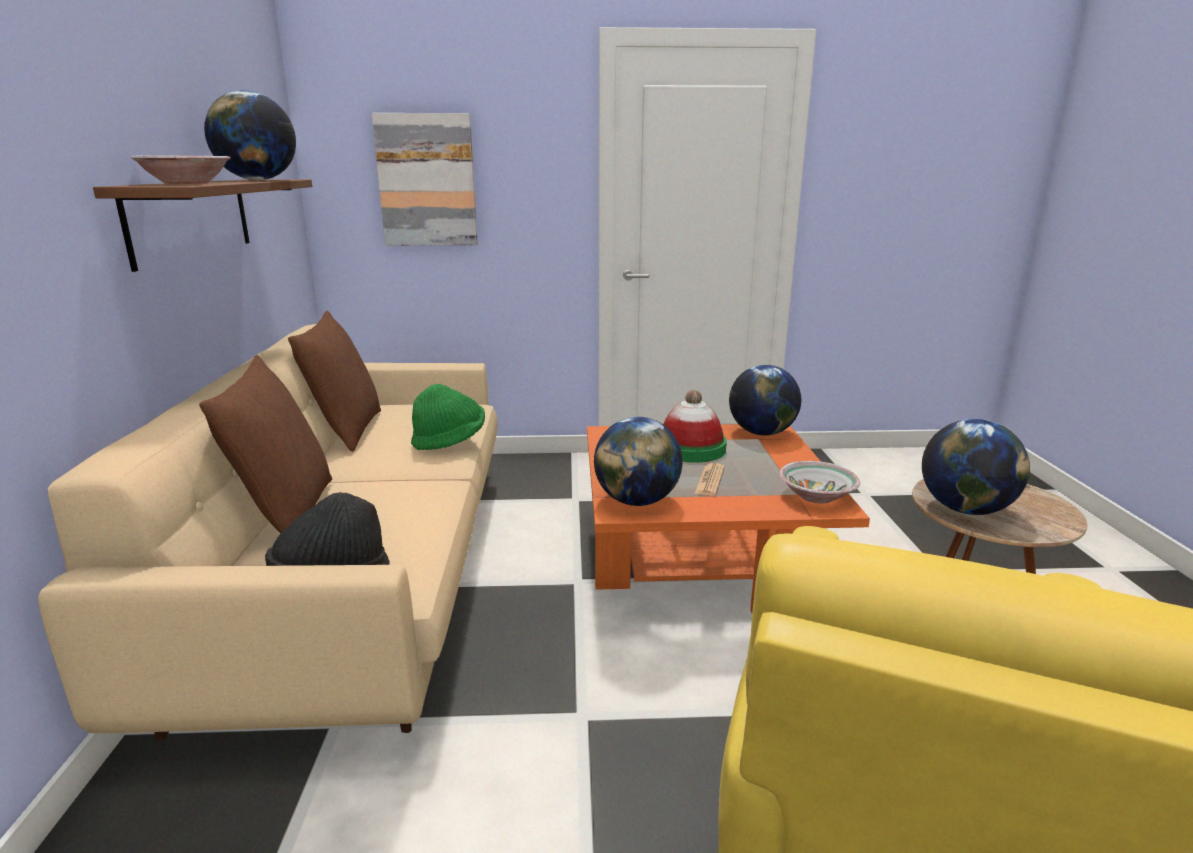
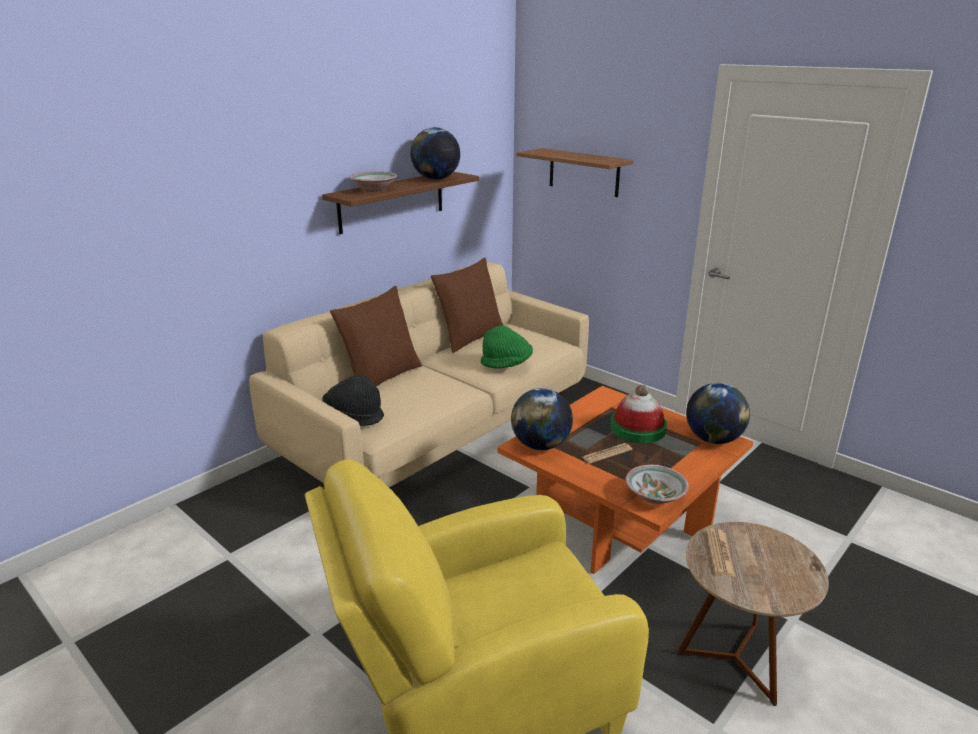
camera: 45 degrees right, 5 degrees up
picture [372,113,477,246] -> shelf [516,148,633,197]
globe [922,419,1030,515] -> newspaper [706,528,736,577]

